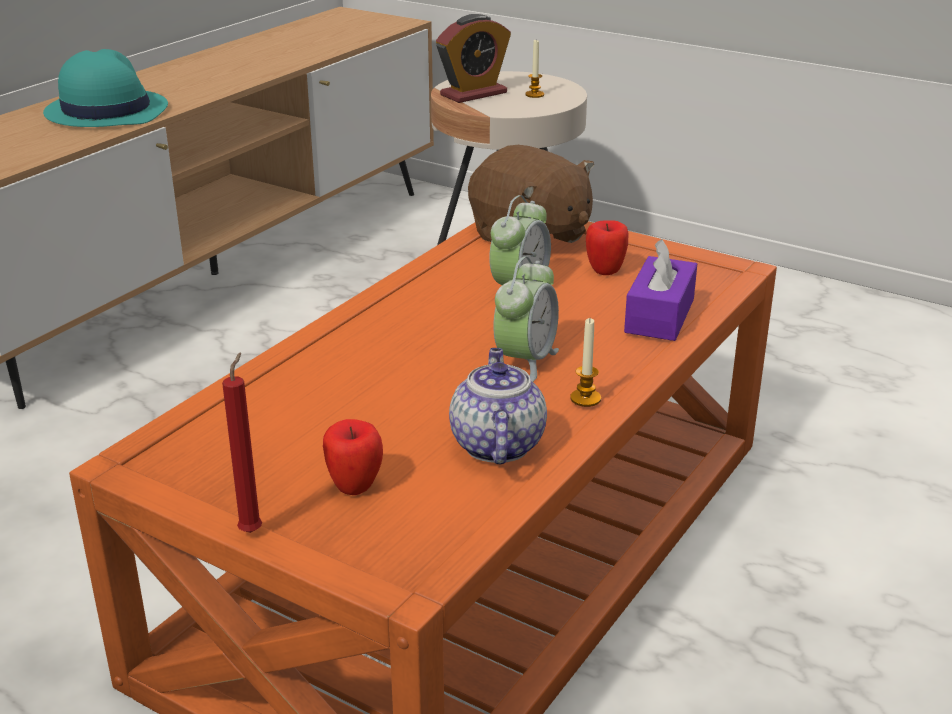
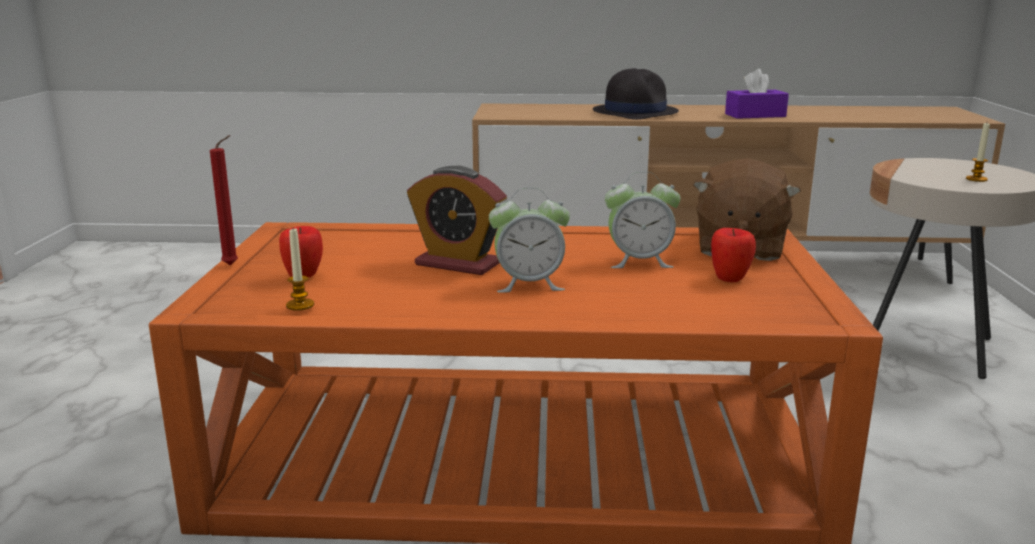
camera: 60 degrees right, 10 degrees down
turquoise hat [43,49,168,127] -> black hat [593,68,679,120]
alarm clock [436,14,511,103] -> alarm clock moved to [407,166,507,275]
teapot [449,348,547,464] -> none
candle [570,318,601,407] -> candle moved to [286,228,314,311]
purple tissue box [624,239,697,341] -> purple tissue box moved to [725,69,789,119]

